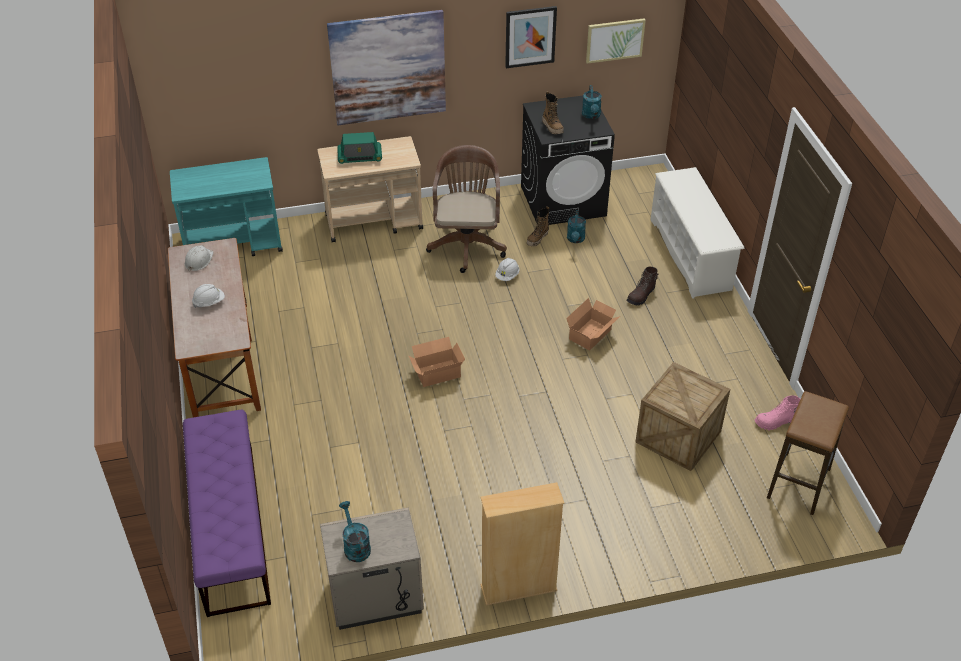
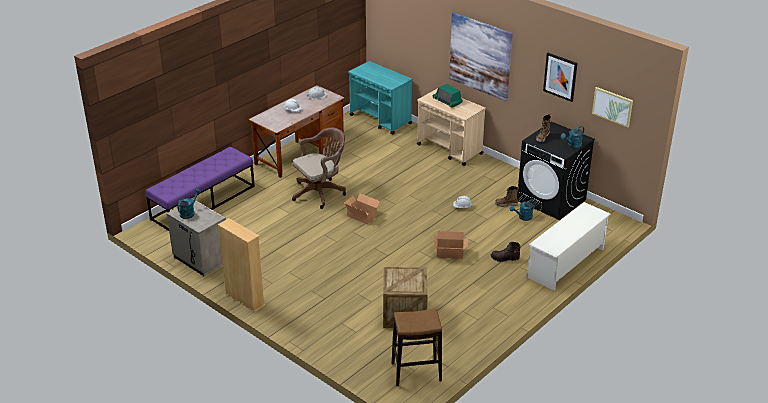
camera: 55 degrees right, 10 degrees down
brown office chair [426,145,507,273] -> brown office chair moved to [292,127,346,209]
pink boot [755,395,800,430] -> none

